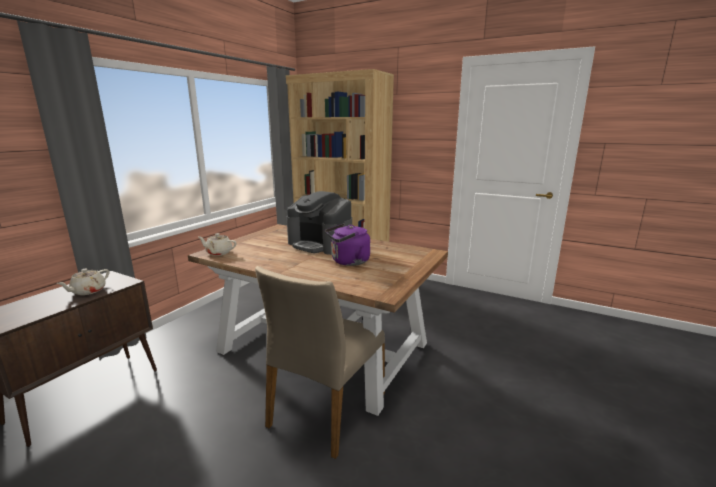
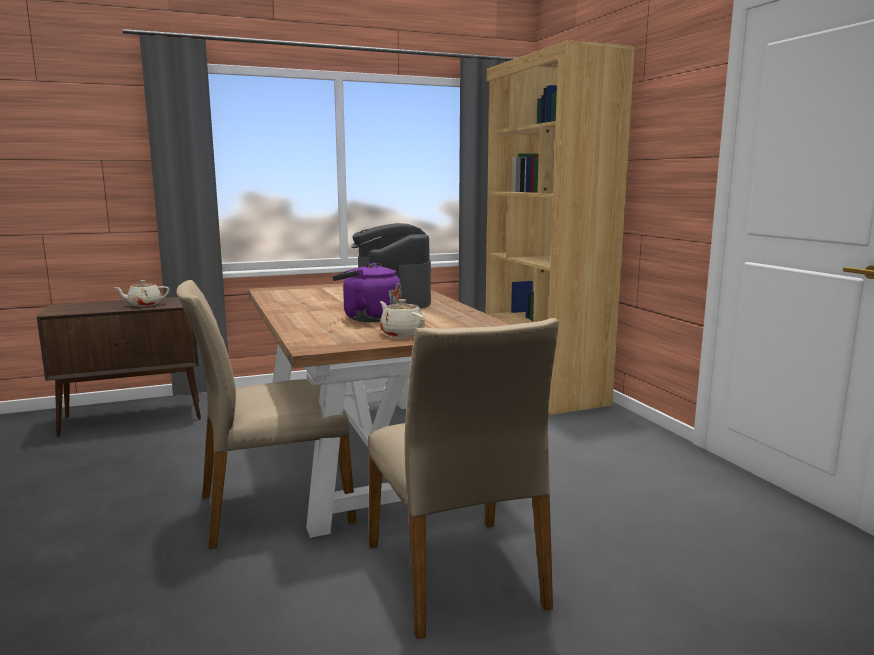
camera: 40 degrees right, 5 degrees down
beige teapot [198,233,237,256] -> beige teapot moved to [380,299,425,337]
none -> beige chair [368,318,558,639]

